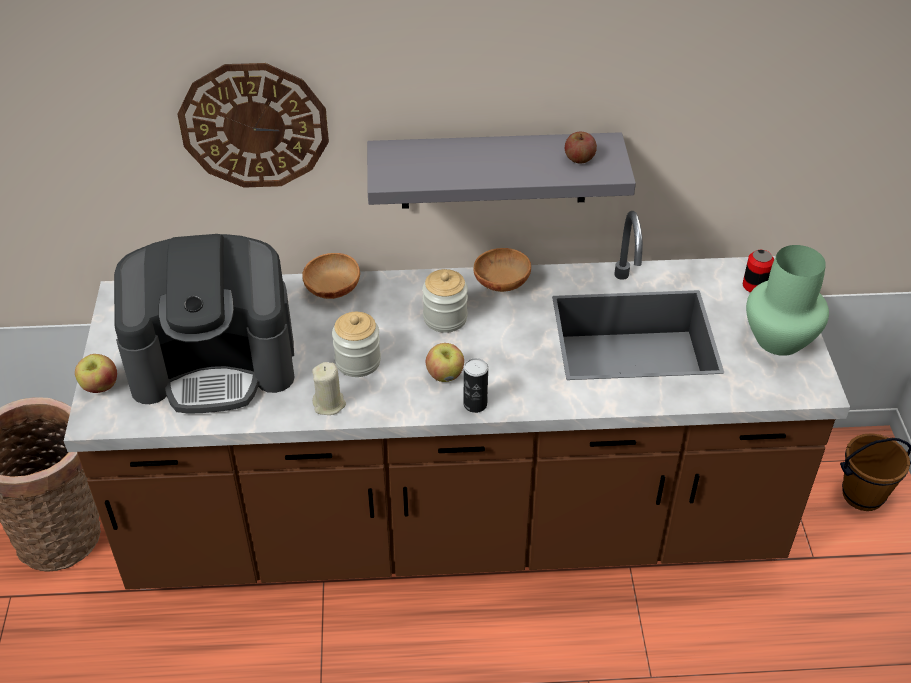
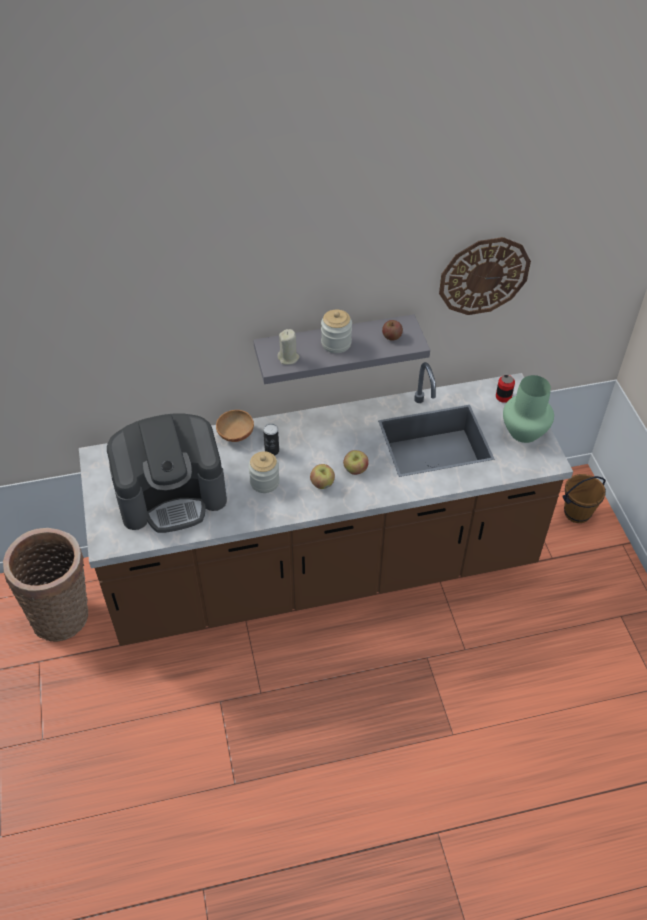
camera: 10 degrees left, 5 degrees up
apple [75,354,117,393] -> apple moved to [343,450,369,475]
wall clock [177,63,329,188] -> wall clock moved to [439,237,531,315]
beige candle [312,362,346,415] -> beige candle moved to [277,329,300,365]
jar [422,269,468,333] -> jar moved to [321,309,352,353]
can [464,358,488,413] -> can moved to [263,424,279,456]
brown bowl [473,248,531,292] -> none

